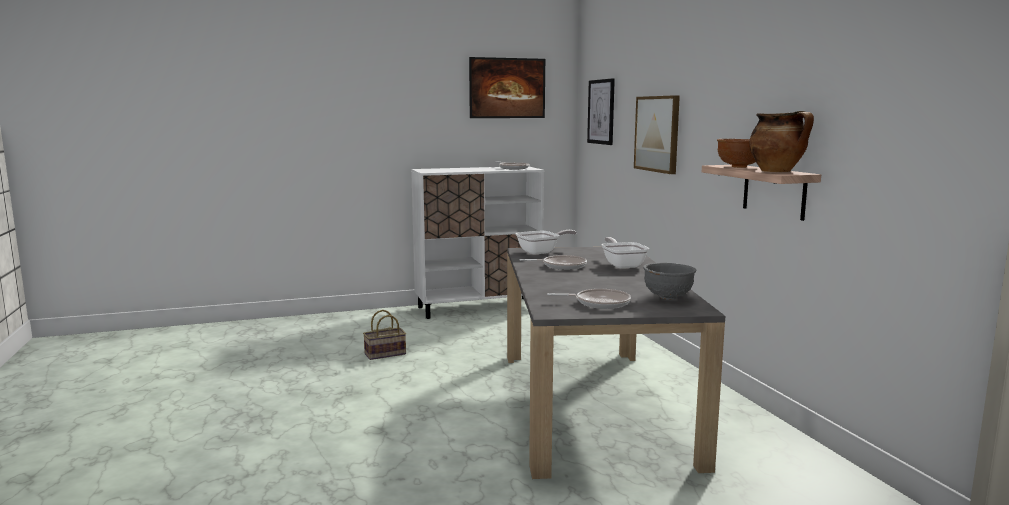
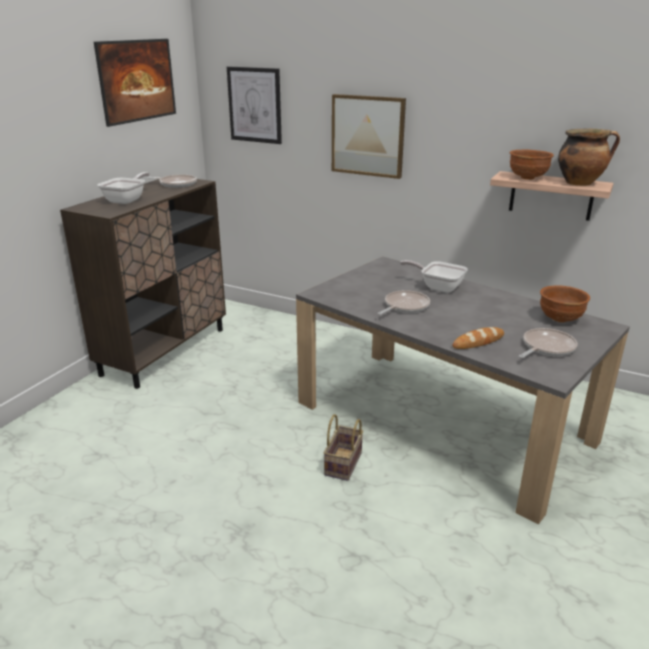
camera: 45 degrees left, 15 degrees up
basket [363,310,406,360] -> basket moved to [323,414,363,481]
white cabinet [411,167,544,319] -> brown cabinet [60,179,226,389]
frying pan [516,230,577,255] -> frying pan moved to [97,172,149,204]
grey bowl [643,263,697,300] -> brown bowl [540,285,590,322]
none -> bread [452,327,504,349]

